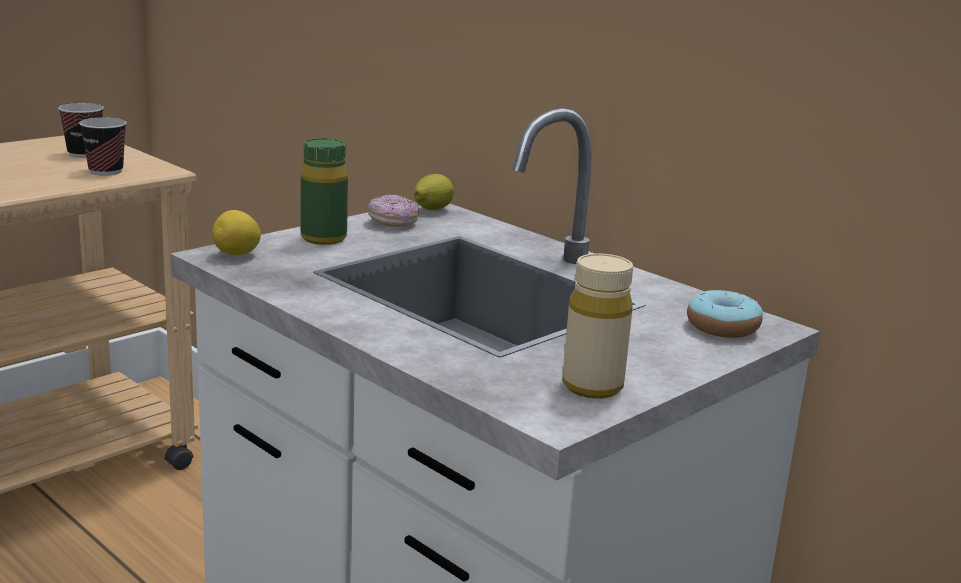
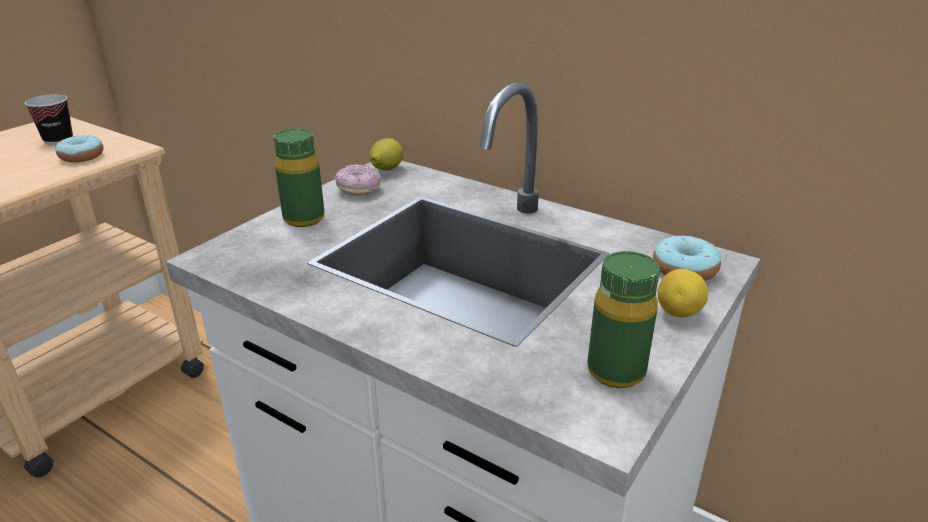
camera: 10 degrees left, 10 degrees up
cup [79,117,127,176] -> donut [55,135,103,163]
lemon [212,210,261,255] -> lemon moved to [657,269,708,317]
beige bottle [562,254,633,399] -> green bottle [587,251,660,388]

